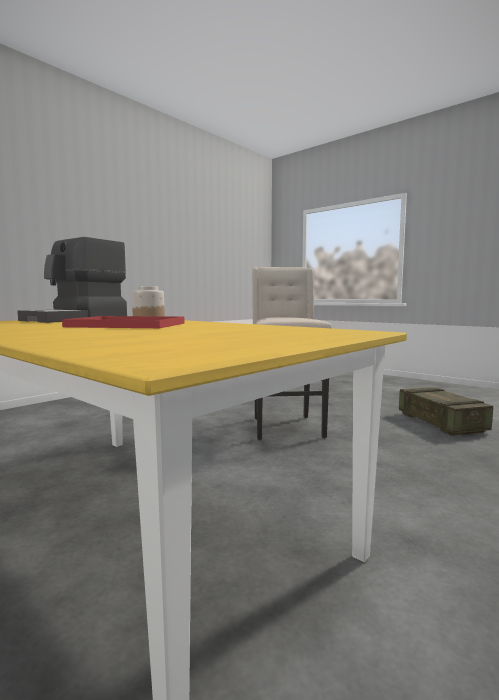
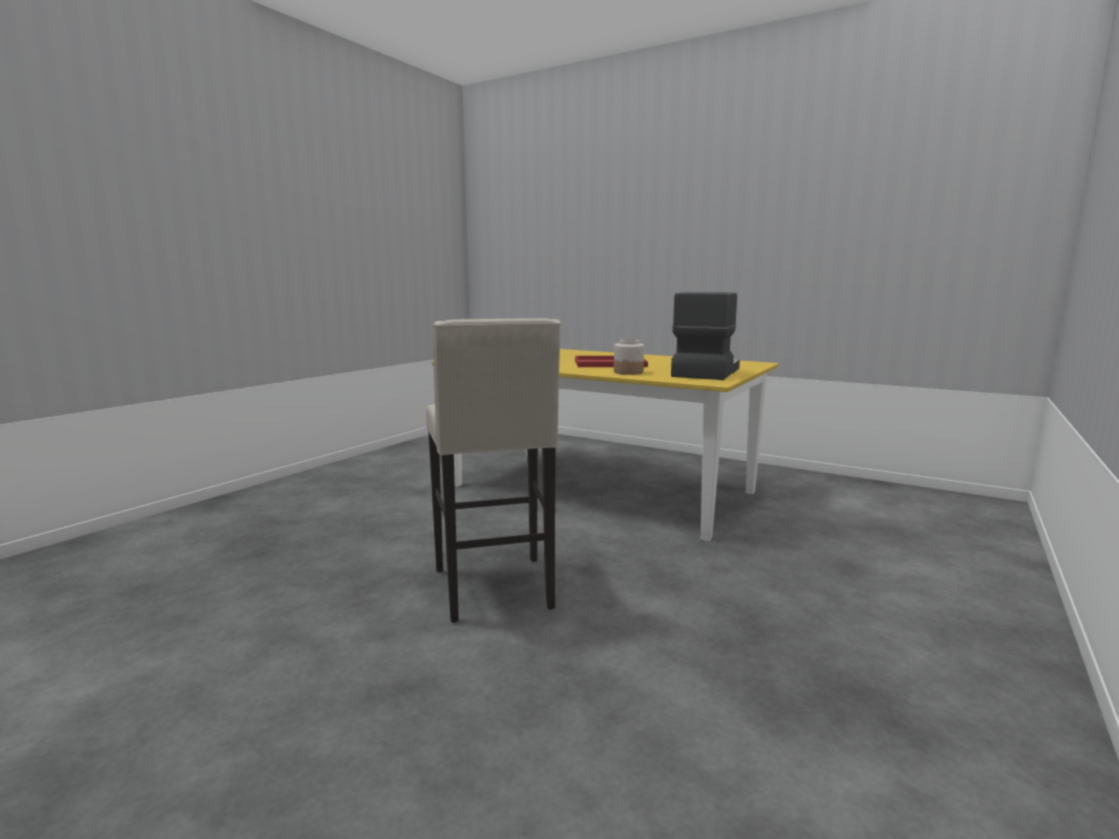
camera: 170 degrees right, 5 degrees up
crate [399,387,493,436] -> none

